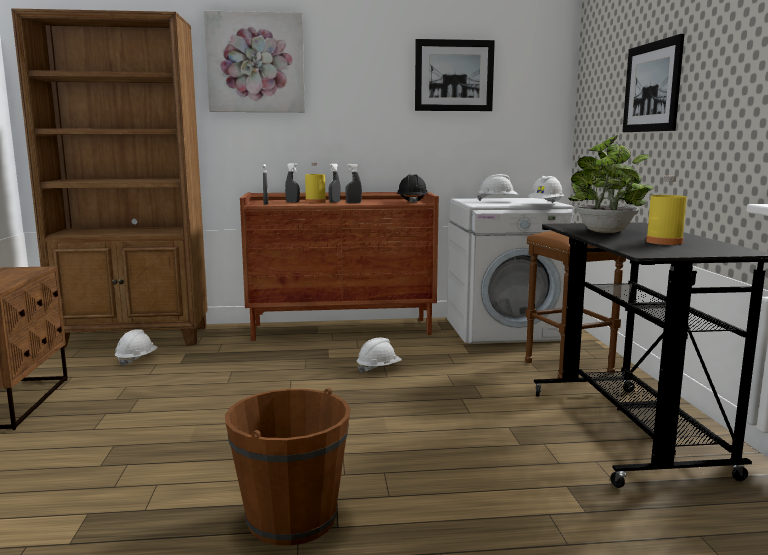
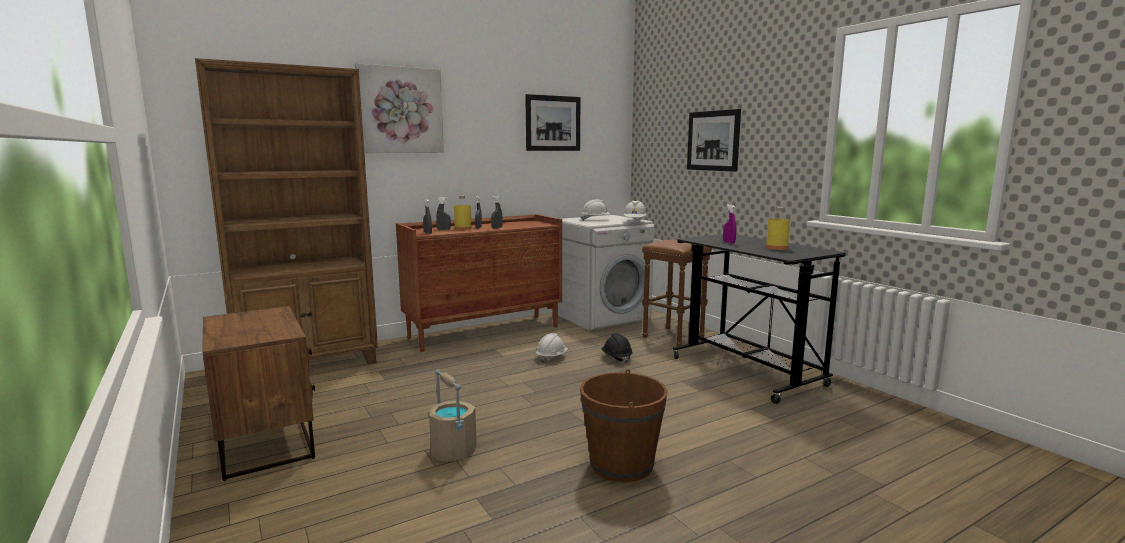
camera: 25 degrees left, 0 degrees up
white hard hat [115,329,158,367] -> none
black hard hat [397,175,428,204] -> black hard hat moved to [601,333,632,364]
potted plant [568,135,655,233] -> purple spray bottle [723,204,736,244]
none -> beige bucket [429,369,477,461]

